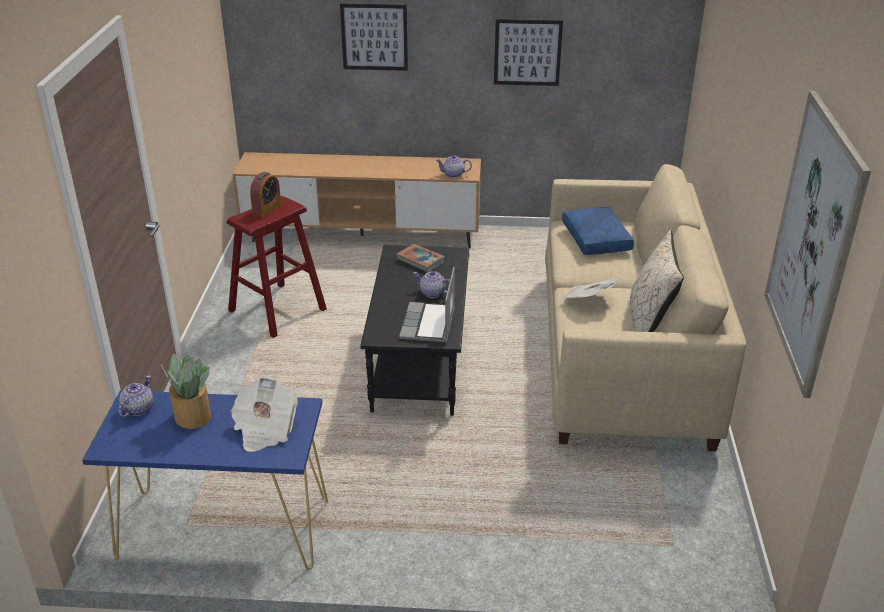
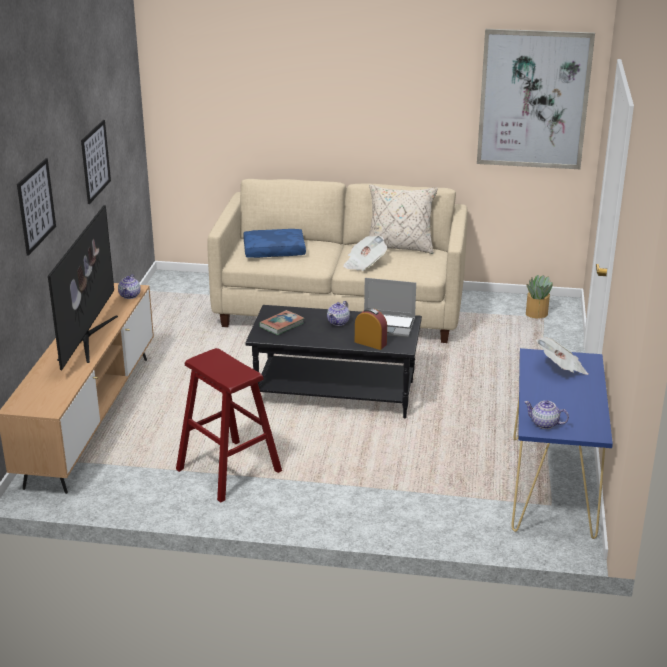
camera: 85 degrees left, 5 degrees down
potted plant [161,354,211,429] -> potted plant moved to [526,275,553,318]
alarm clock [250,172,281,217] -> alarm clock moved to [355,308,387,350]
none -> television [48,205,118,370]

